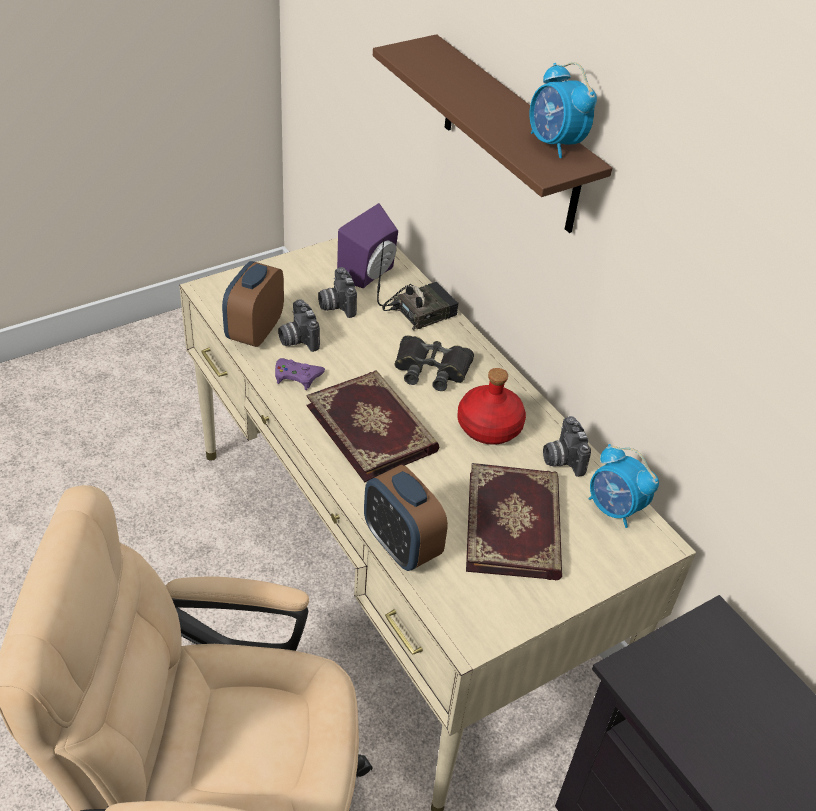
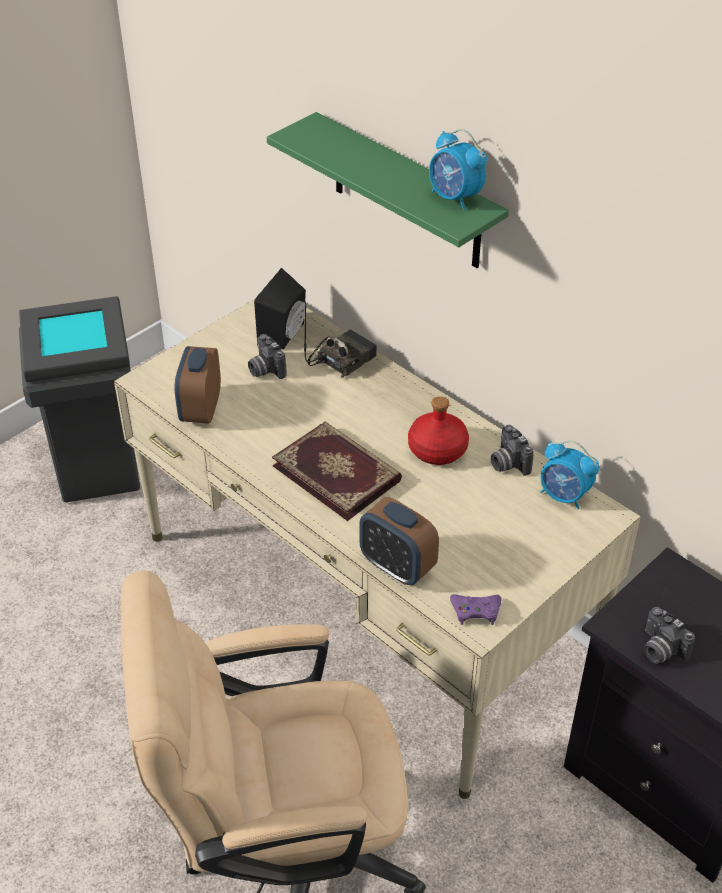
camera: 10 degrees left, 0 degrees up
purple game controller [275,358,325,390] -> purple game controller moved to [450,594,501,625]
camera [278,299,320,352] -> camera moved to [644,607,695,663]
purple speaker [337,203,398,288] -> black speaker [254,268,306,349]
brown shelf [373,34,612,233] -> green shelf [267,112,509,268]
black binoculars [395,335,474,391] -> none
book [466,463,562,580] -> none
none -> grey trash can [19,296,140,502]

